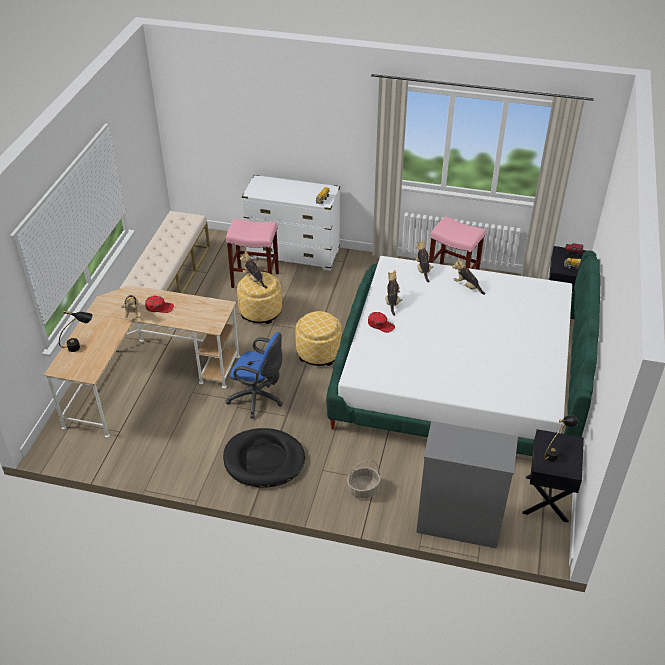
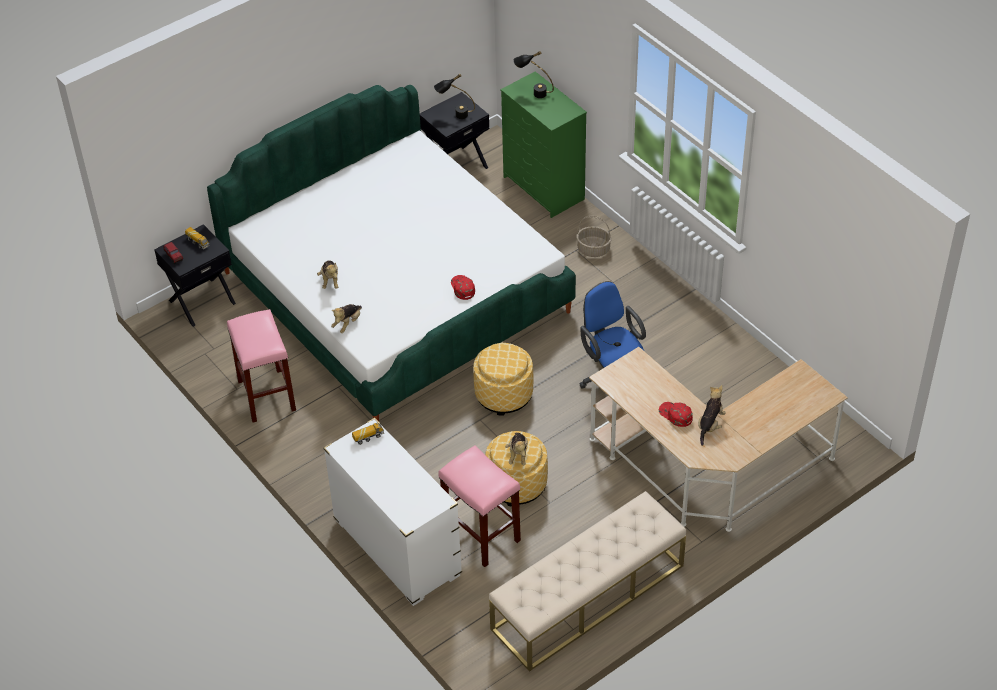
camera: 140 degrees left, 5 degrees up
black table lamp [59,310,92,352] -> black table lamp moved to [513,51,554,98]
black dog bed [223,428,305,488] -> none
plush toy [386,270,403,316] -> none
grey dresser [416,421,518,549] -> green dresser [500,71,587,218]

